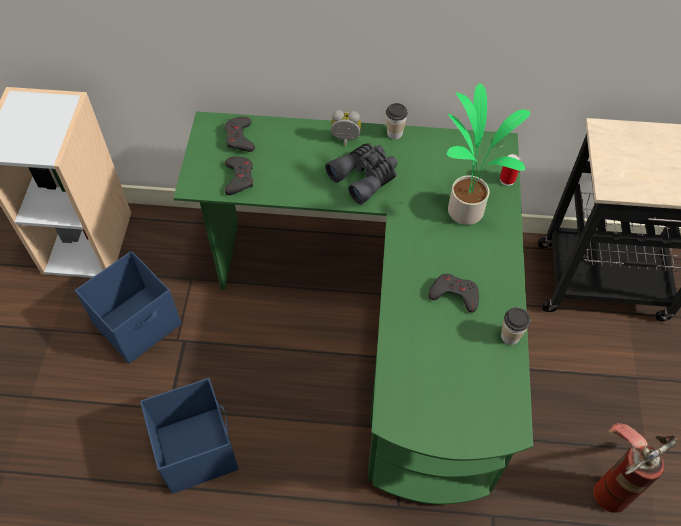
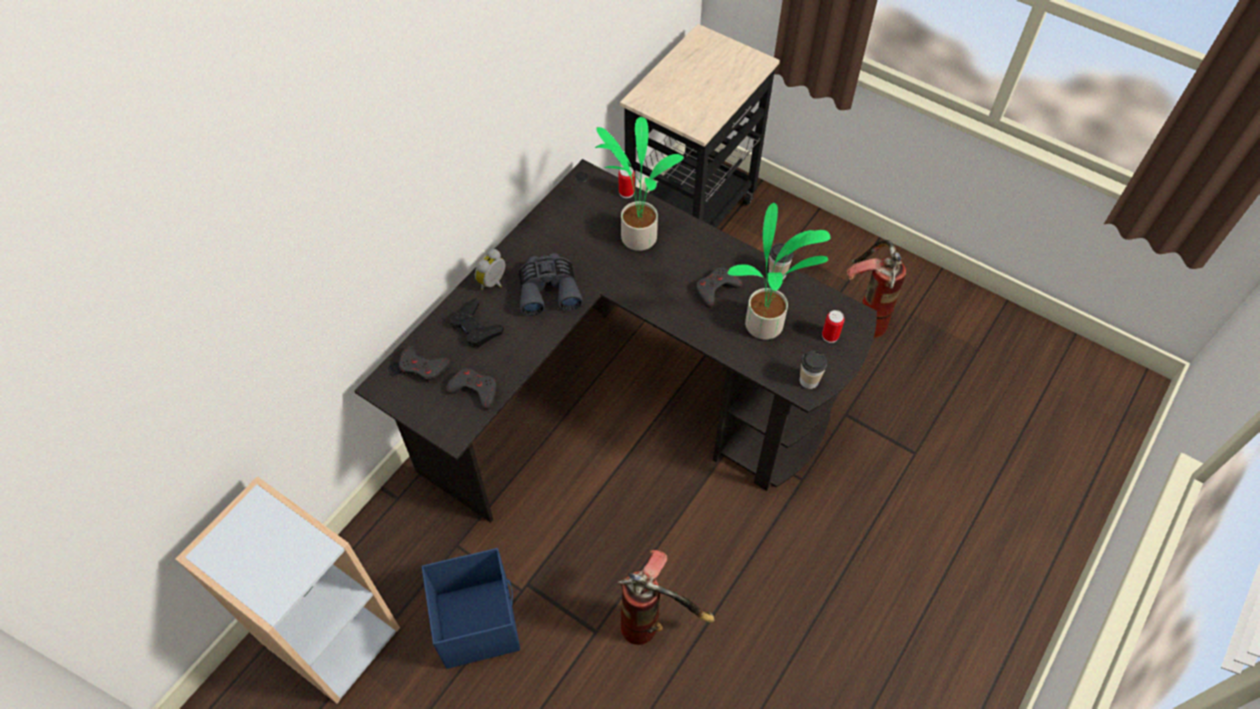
camera: 60 degrees left, 0 degrees up
blue storage box [140,378,238,494] -> fire extinguisher [617,550,714,645]
green desk [174,111,533,504] -> black desk [355,159,877,522]
cup [386,103,408,139] -> cup moved to [800,351,827,389]
none -> black game controller [450,298,504,347]
none -> potted plant [727,203,830,340]
none -> can [822,310,845,343]

